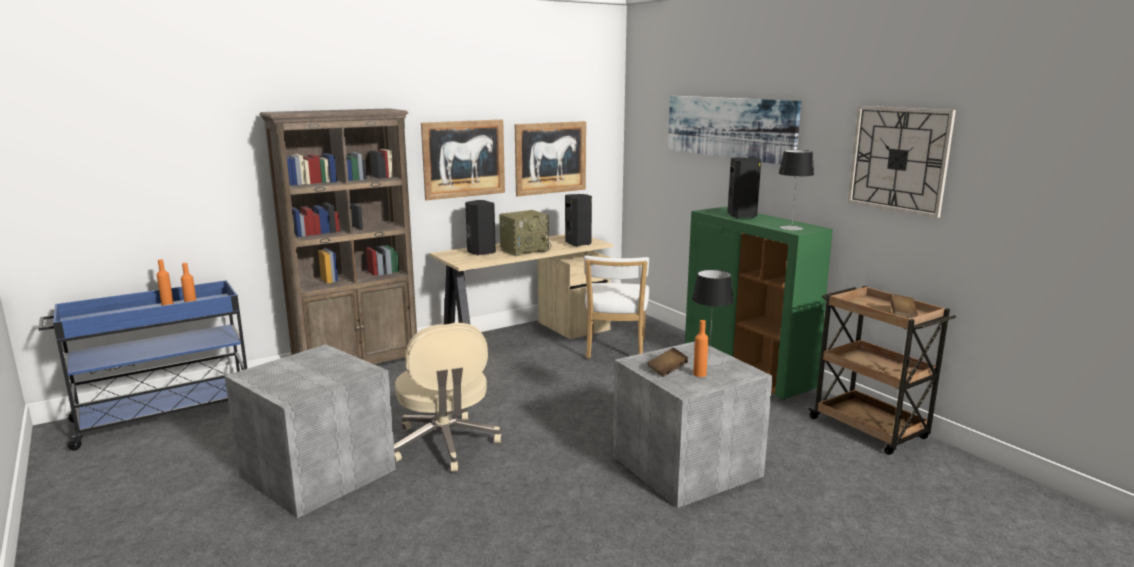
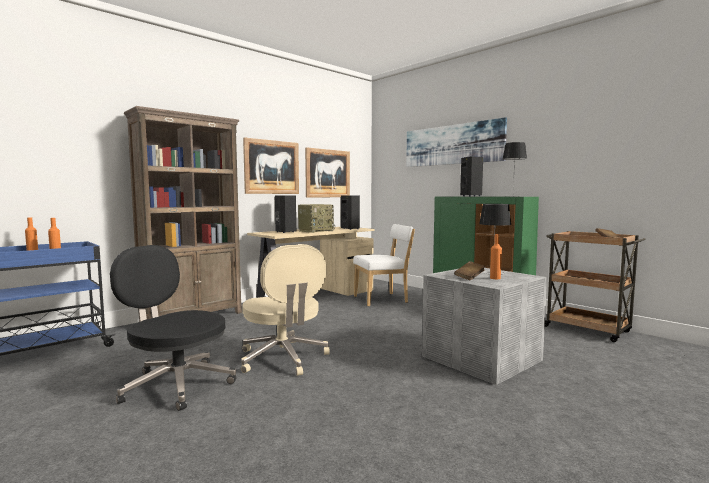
camera: 10 degrees left, 10 degrees down
grey storage box [225,344,396,518] -> black office chair [110,245,237,411]
white chair [584,256,649,359] -> white chair turned 105 degrees counterclockwise [353,224,415,307]
wall clock [848,106,956,218] -> none

